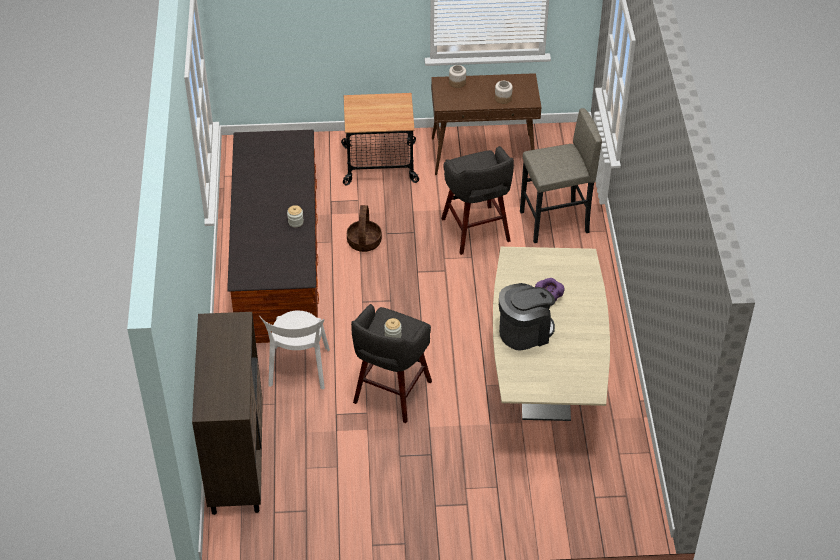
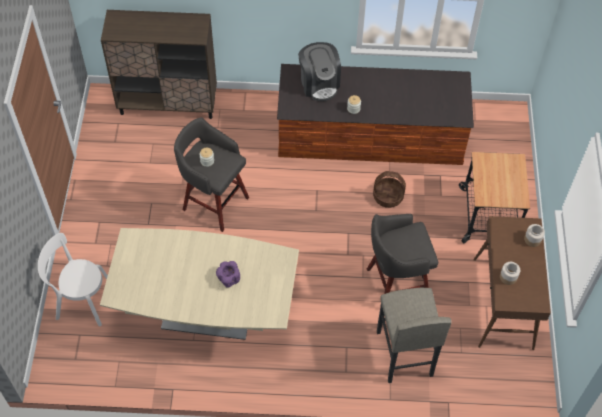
camera: 95 degrees right, 10 degrees up
white chair [259,311,330,389] -> white chair moved to [38,233,108,327]
coffee machine [499,283,555,351] -> coffee machine moved to [298,42,341,101]

